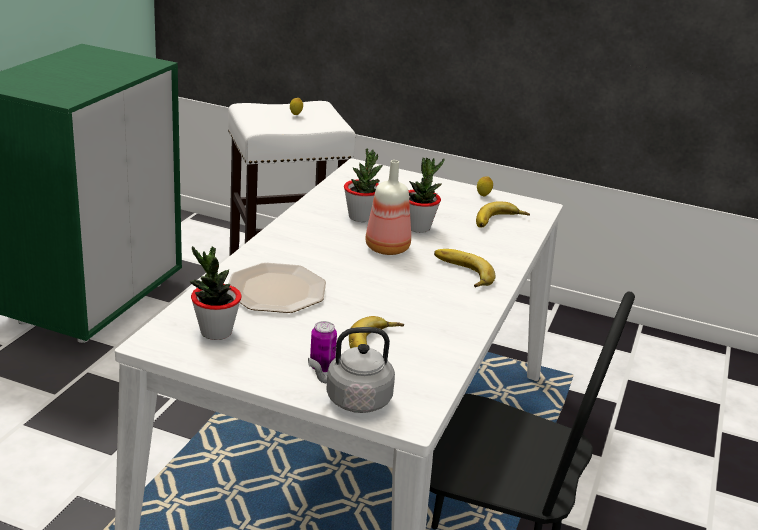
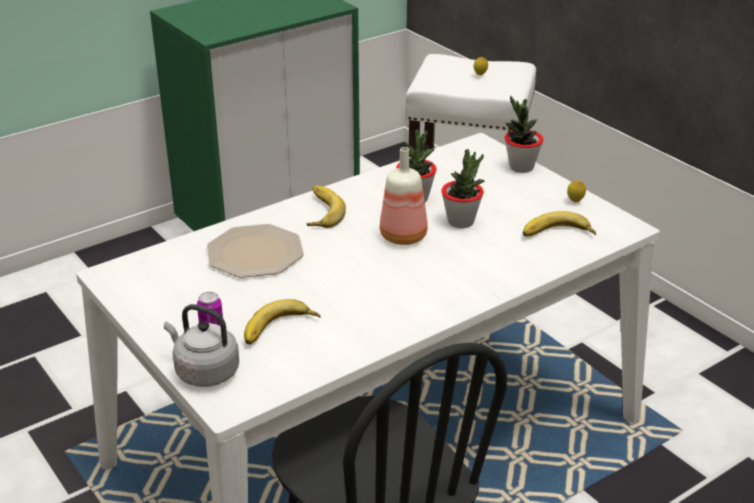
camera: 35 degrees right, 5 degrees up
potted plant [190,246,242,340] -> potted plant moved to [505,96,544,173]
banana [434,249,495,287] -> banana moved to [306,186,346,228]

